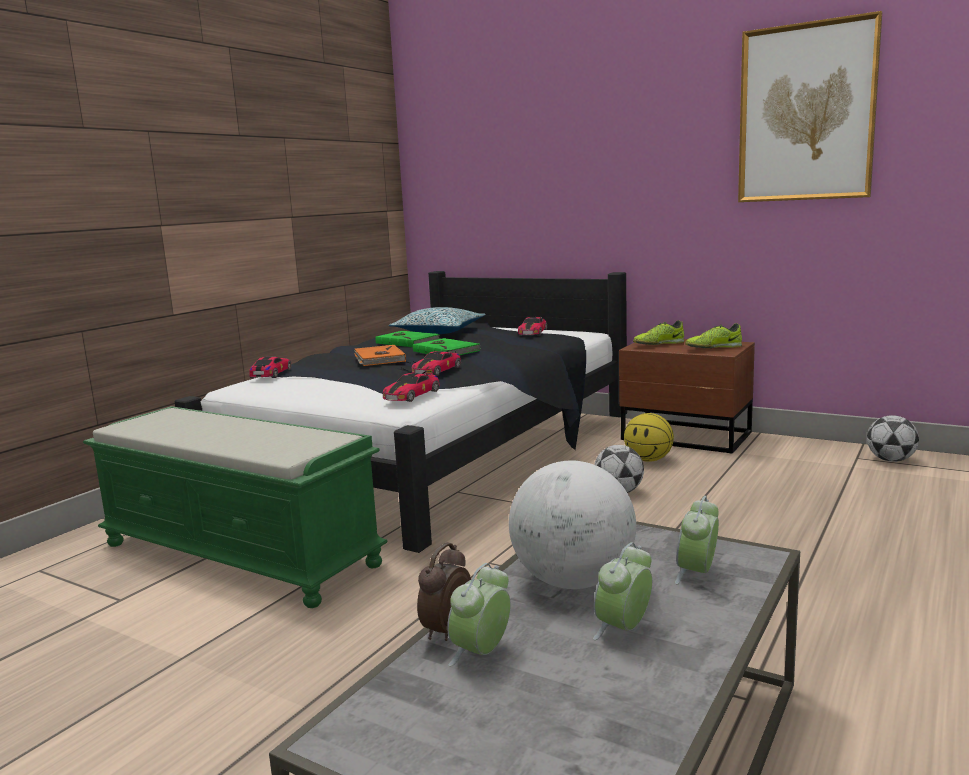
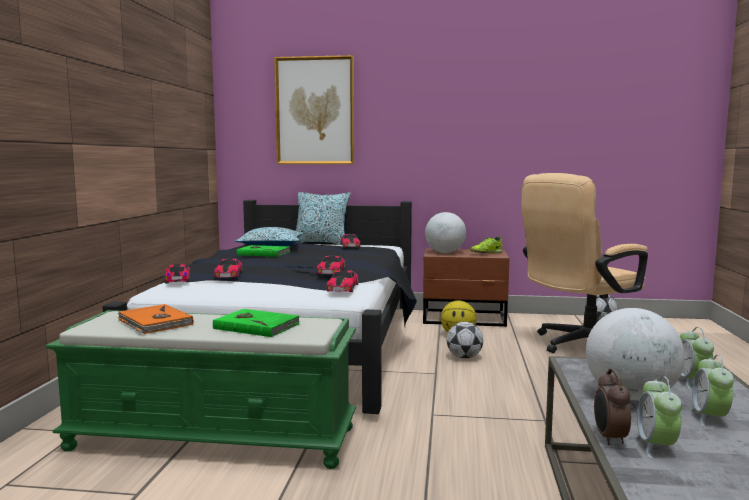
camera: 25 degrees left, 5 degrees down
orange book [354,345,406,366] -> orange book moved to [117,304,193,334]
green book [413,338,480,355] -> green book moved to [213,309,301,337]
shoe [633,320,684,345] -> globe [425,212,466,253]
picture [738,11,882,202] -> picture moved to [274,55,354,164]
none -> toy car [214,258,243,278]
none -> pillow [296,192,351,245]
none -> beige office chair [522,173,648,353]

